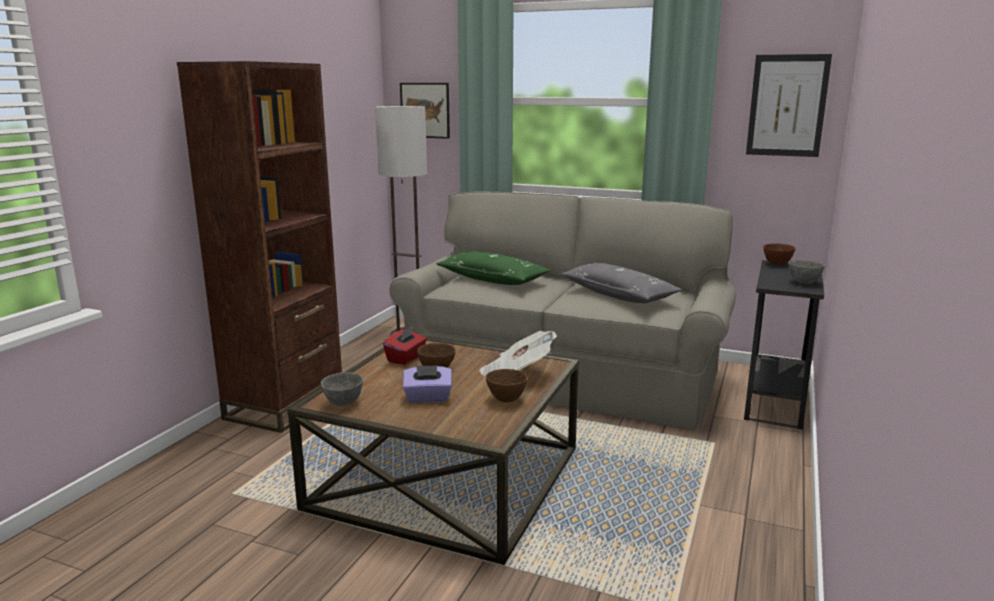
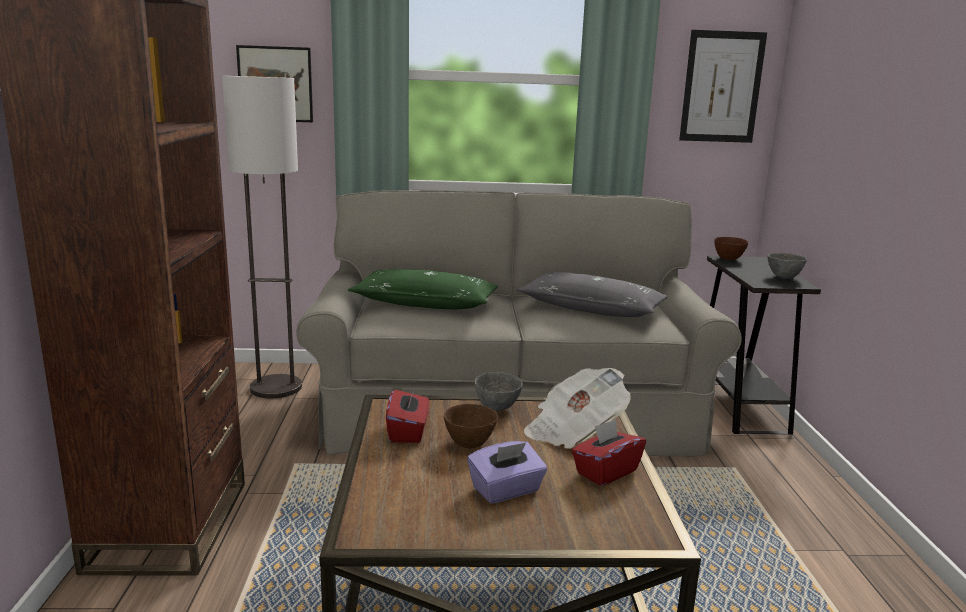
camera: 25 degrees left, 0 degrees up
grey bowl [321,372,363,406] -> grey bowl moved to [475,372,523,411]
brown bowl [486,369,527,403] -> red tissue box [572,419,646,486]

